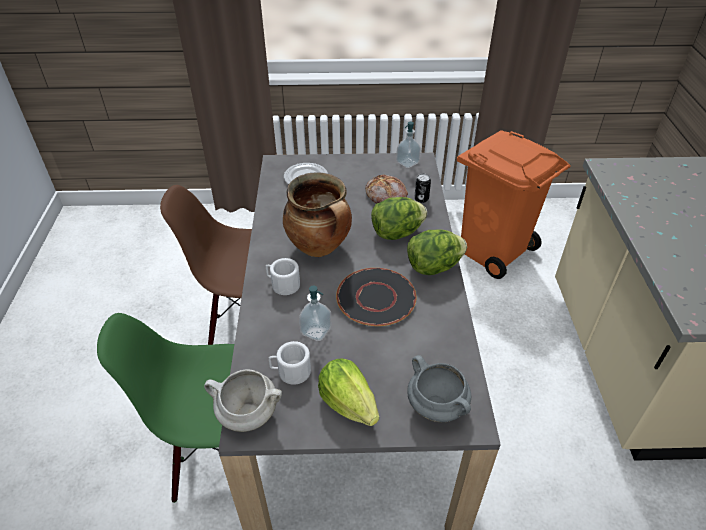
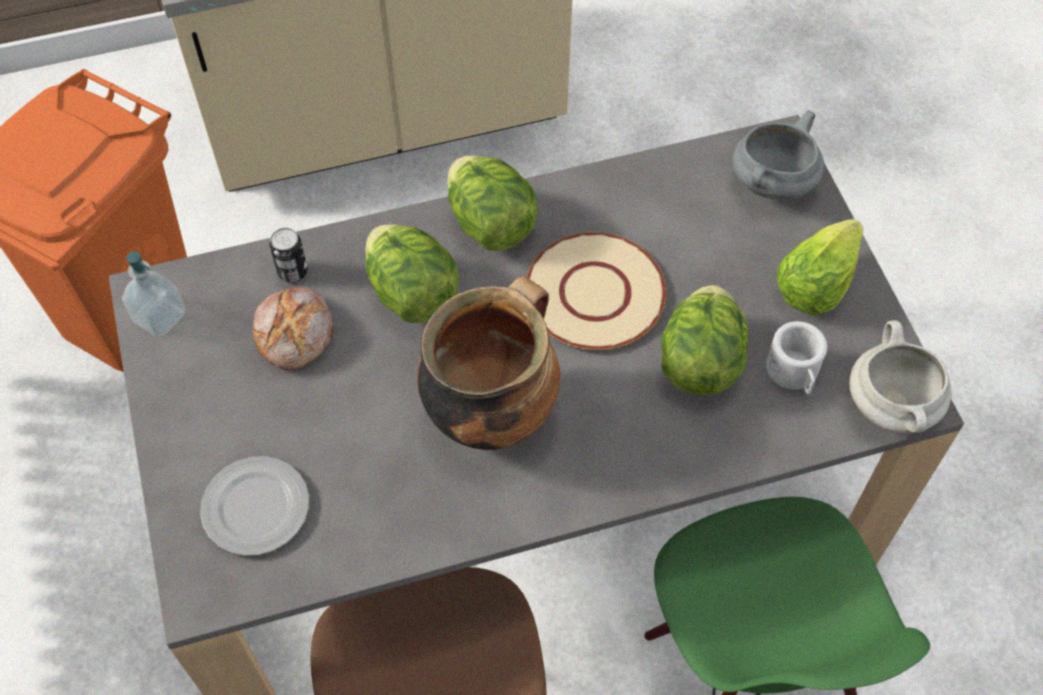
camera: 105 degrees left, 15 degrees up
white mug [266,258,300,295] -> none
soap dispenser [299,286,331,341] -> lettuce [661,285,749,395]
black plate [336,268,416,326] -> beige plate [526,232,666,350]

